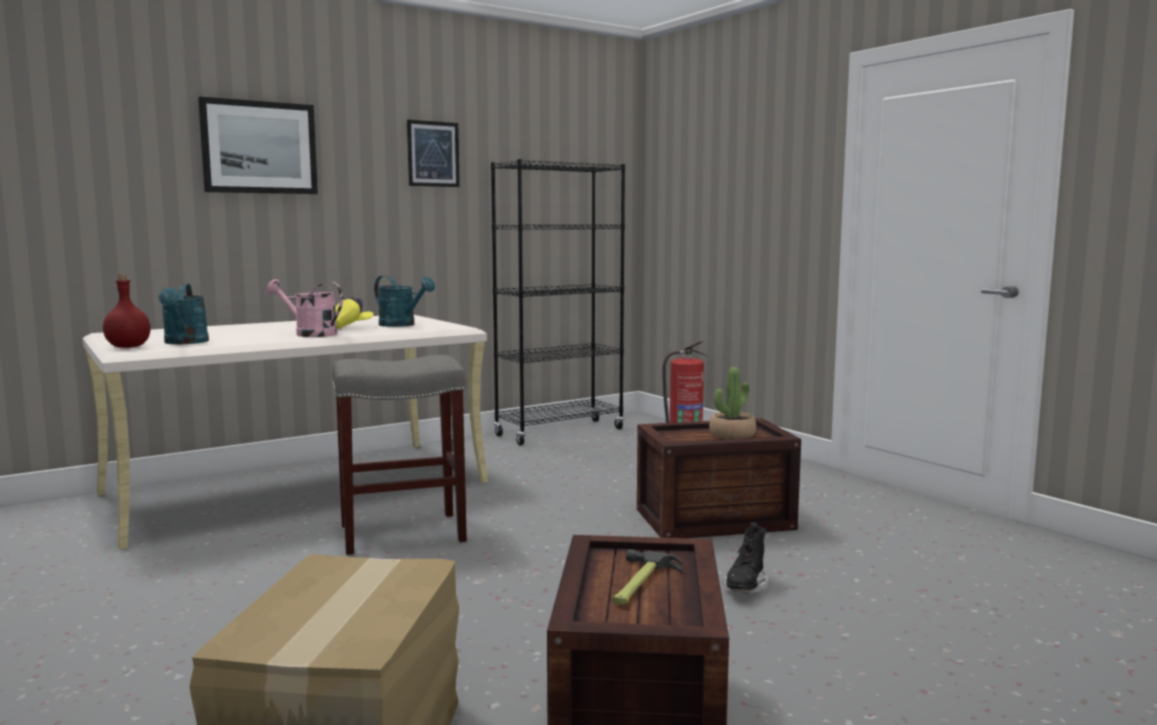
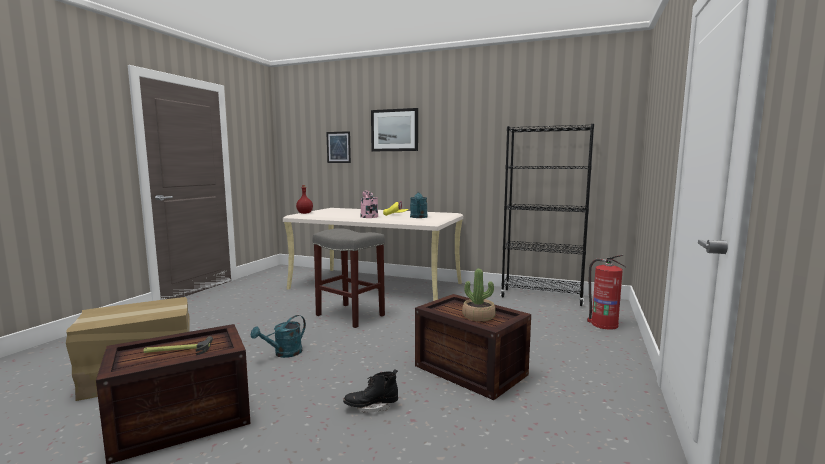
camera: 55 degrees right, 0 degrees up
turquoise watering can [158,284,209,344] -> turquoise watering can moved to [251,315,306,358]
picture [407,120,460,187] -> picture moved to [326,131,351,163]

